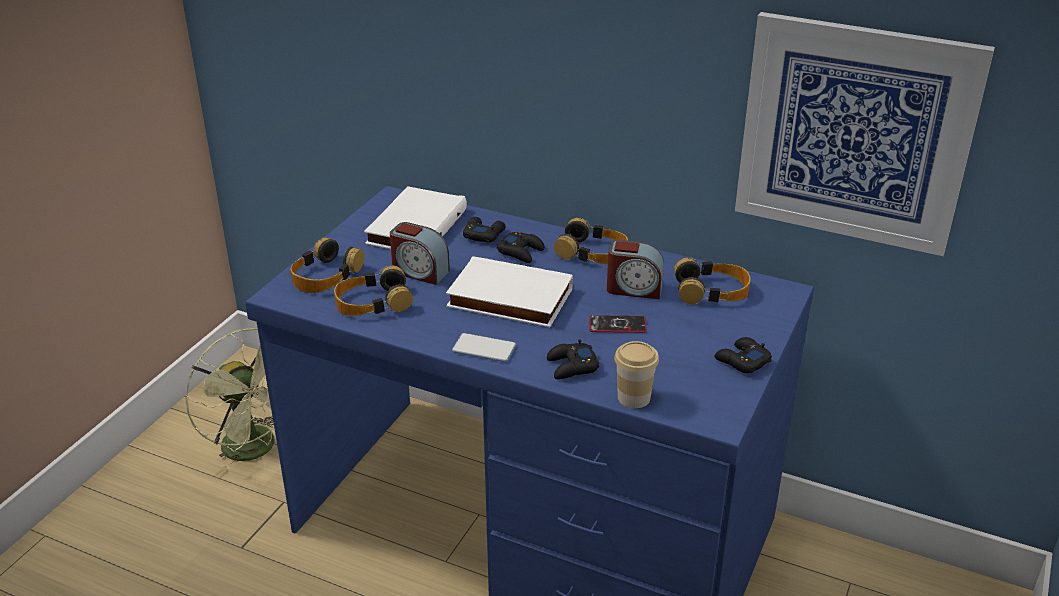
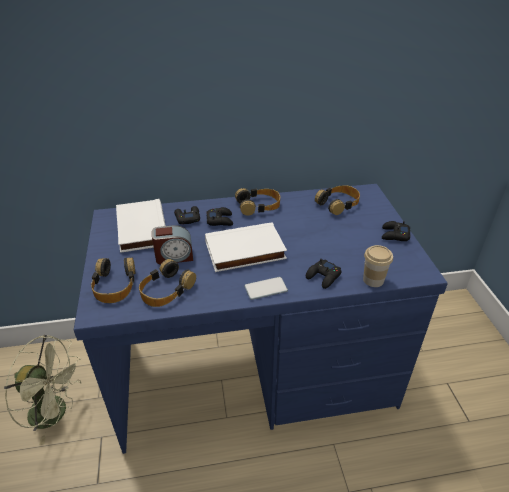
camera: 35 degrees left, 5 degrees up
phone [589,315,647,333] -> none
alarm clock [607,240,664,299] -> none
picture [735,12,995,256] -> none

